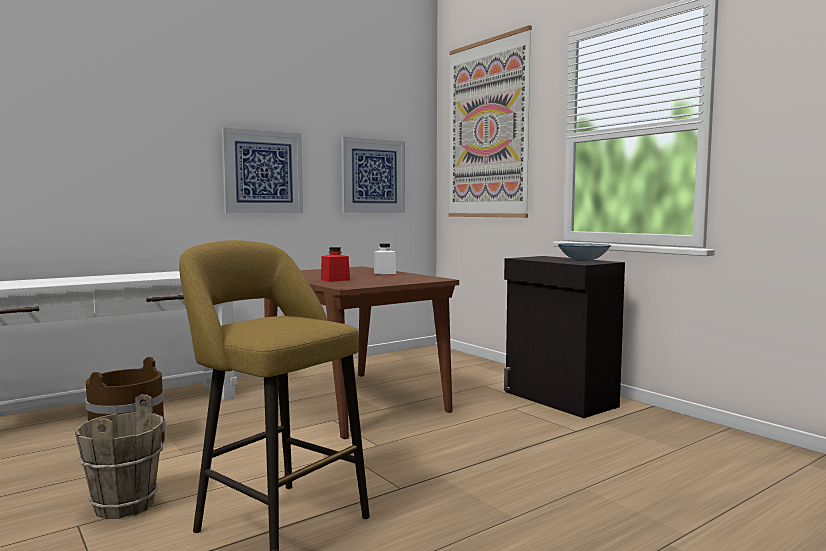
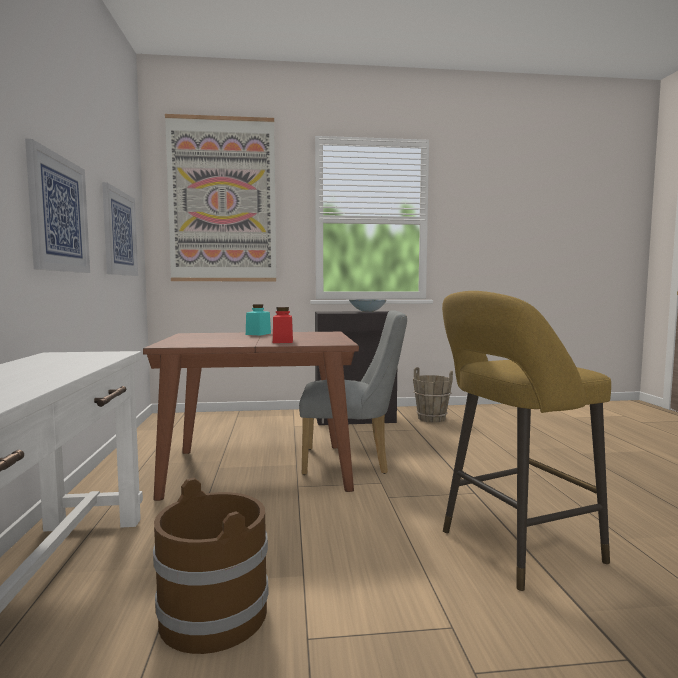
camera: 60 degrees left, 0 degrees up
brown bucket [74,394,163,519] -> brown bucket moved to [413,367,453,422]
white jar [374,244,396,274] -> turquoise jar [246,304,271,335]
none -> grey chair [299,310,407,475]

